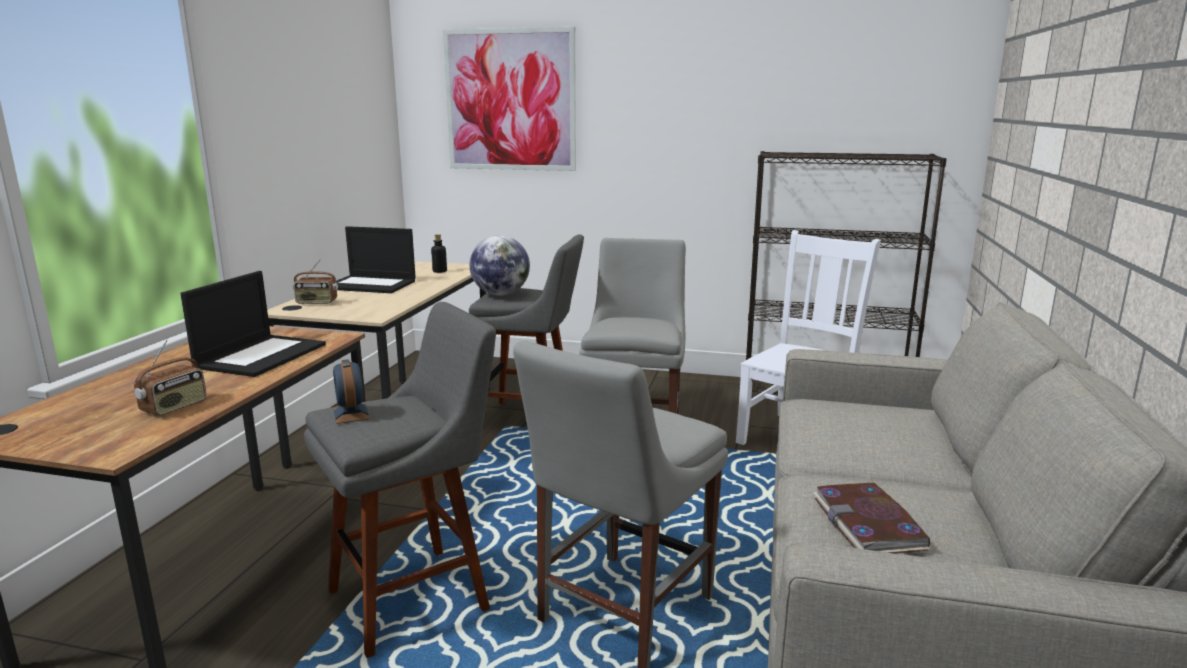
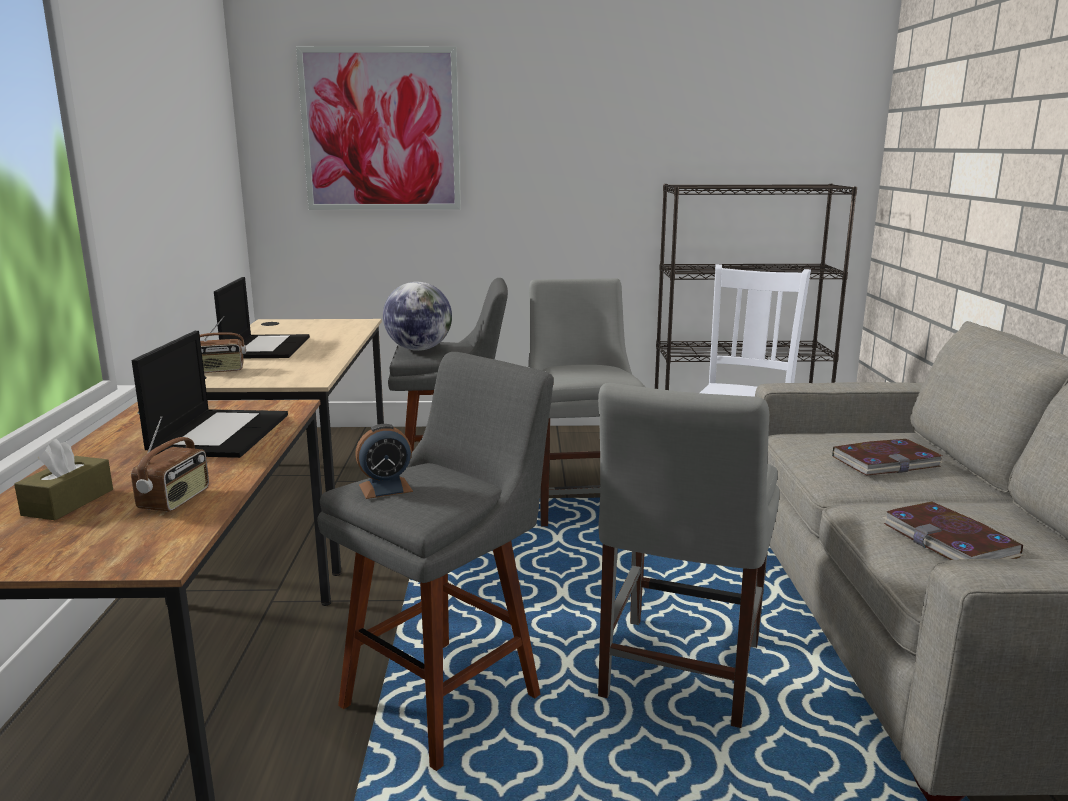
camera: 15 degrees left, 0 degrees up
alarm clock [333,359,370,424] -> alarm clock turned 75 degrees counterclockwise [355,424,413,499]
laptop [336,226,416,293] -> laptop turned 90 degrees counterclockwise [214,277,310,358]
bottle [431,234,447,273] -> none
none -> brown tissue box [14,439,113,520]
none -> book [832,439,943,476]

